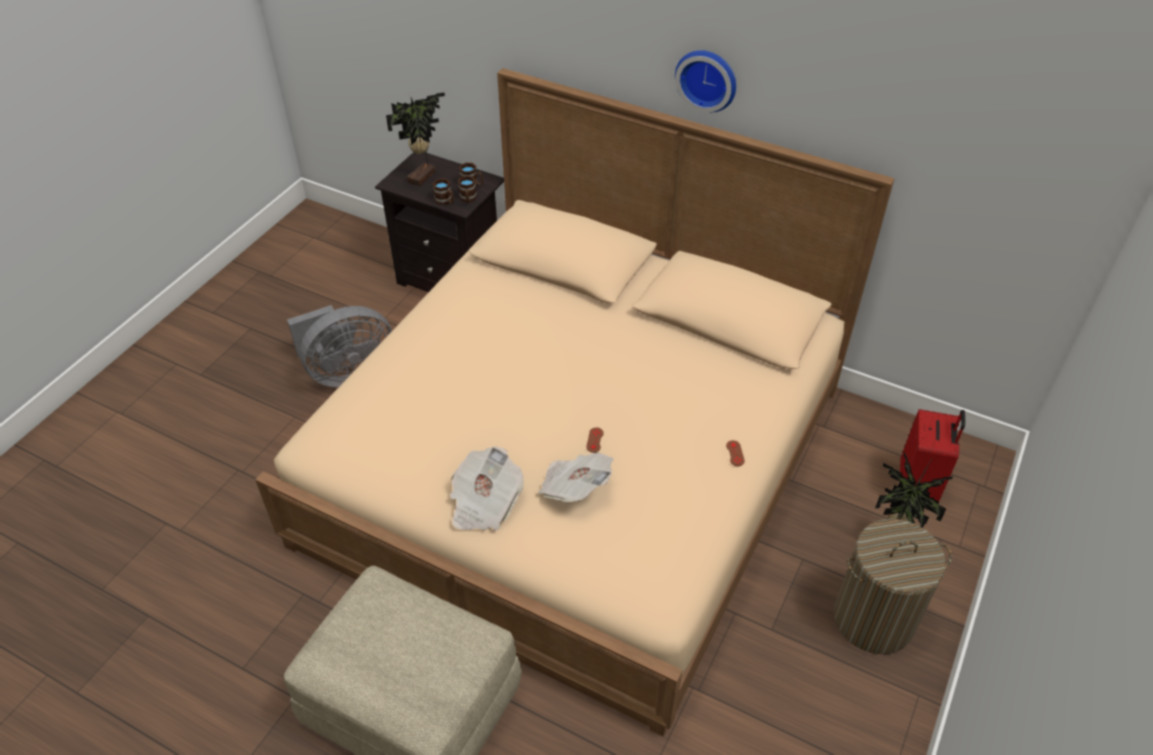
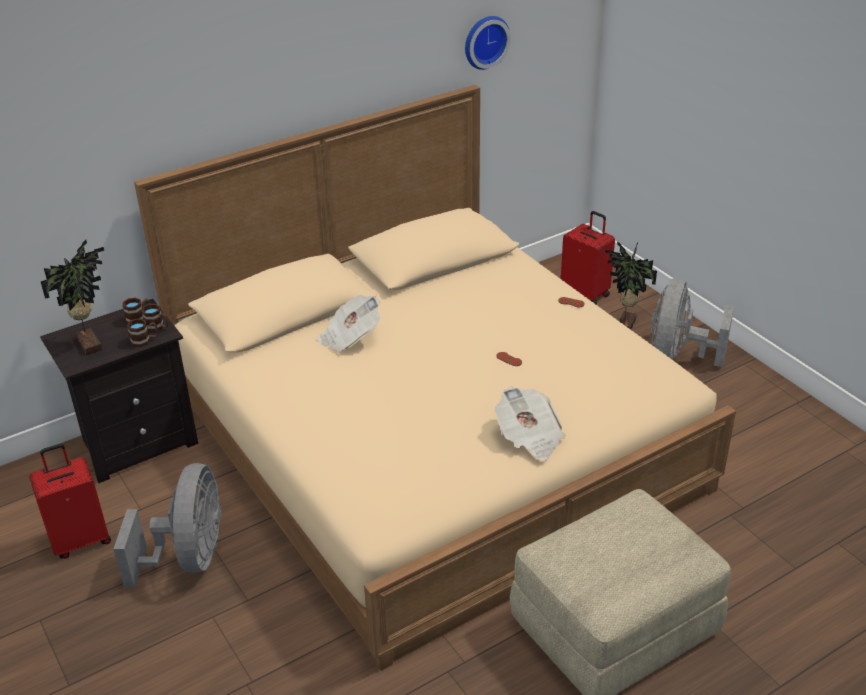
camera: 60 degrees left, 10 degrees down
newspaper [538,452,614,502] -> newspaper moved to [317,295,380,353]
wall clock [675,50,736,112] -> wall clock moved to [465,16,511,70]
laundry basket [834,519,952,654] -> grey fan [651,279,734,367]
none -> red suitcase [29,444,111,559]

